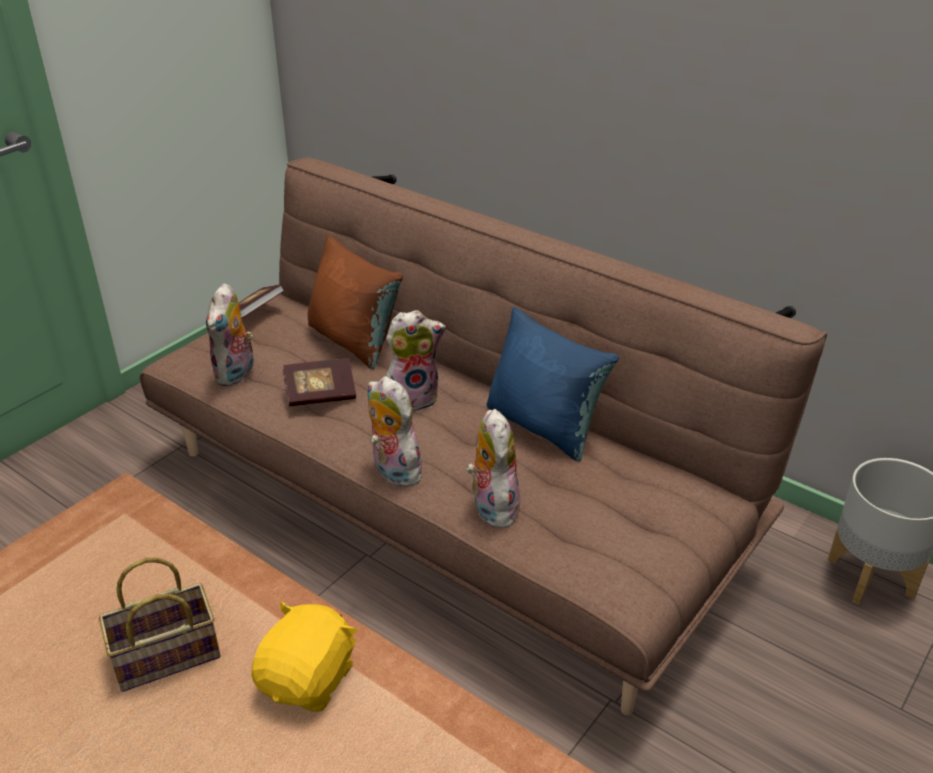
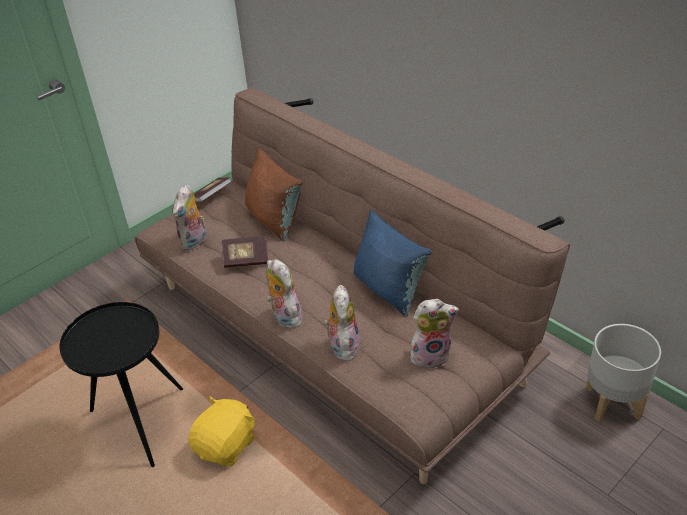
camera: 10 degrees right, 5 degrees up
basket [99,557,221,692] -> black side table [59,302,183,467]
plush toy [386,310,446,412] -> plush toy moved to [410,299,459,369]

